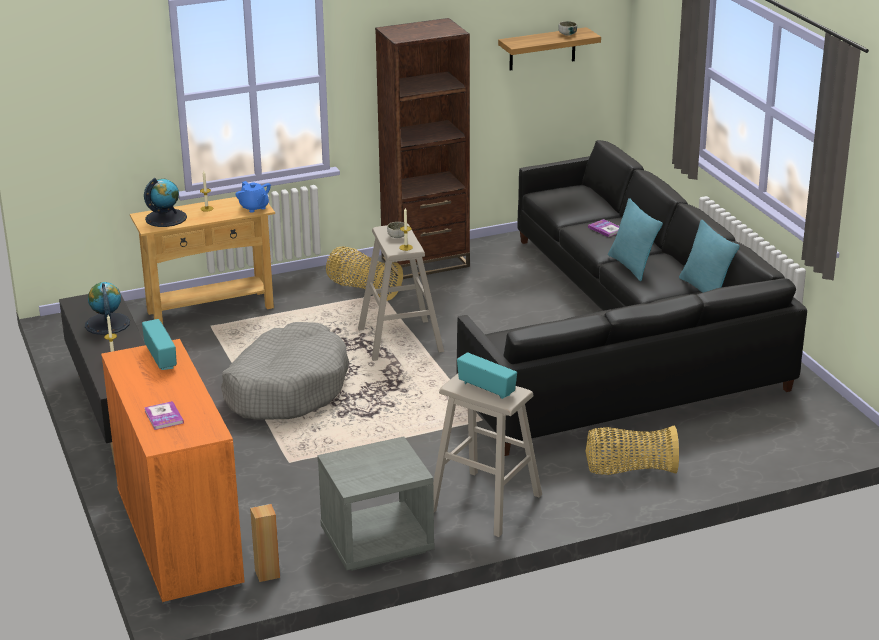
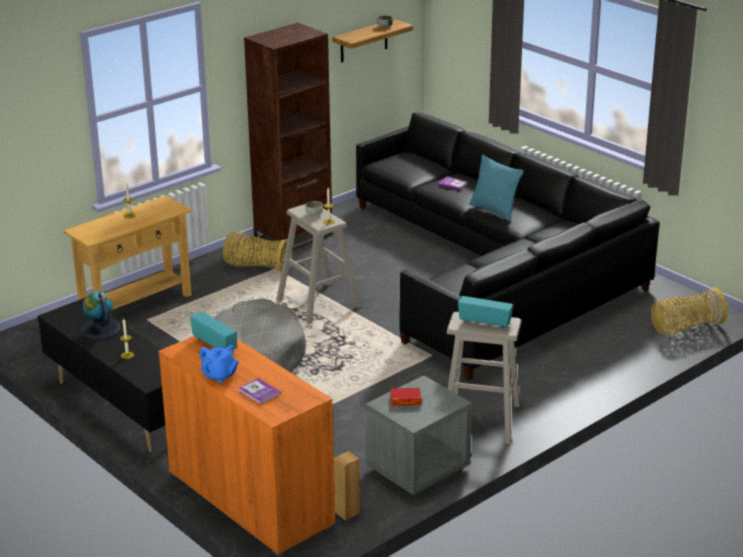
camera: 20 degrees left, 0 degrees up
globe [144,178,187,227] -> none
blue teapot [235,181,271,213] -> blue teapot moved to [199,345,239,383]
basket [586,426,679,475] -> basket moved to [651,287,728,335]
turquoise pillow [679,219,739,293] -> none
none -> book [390,388,421,406]

